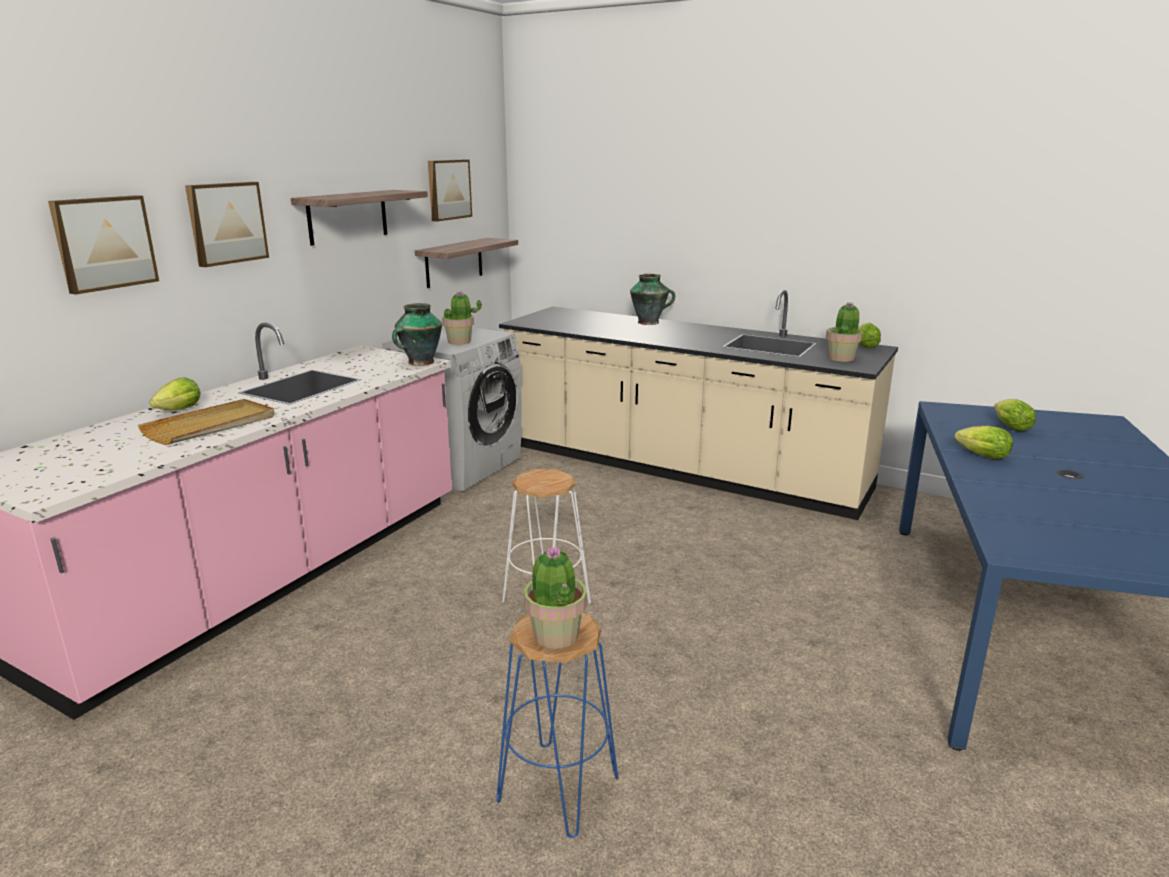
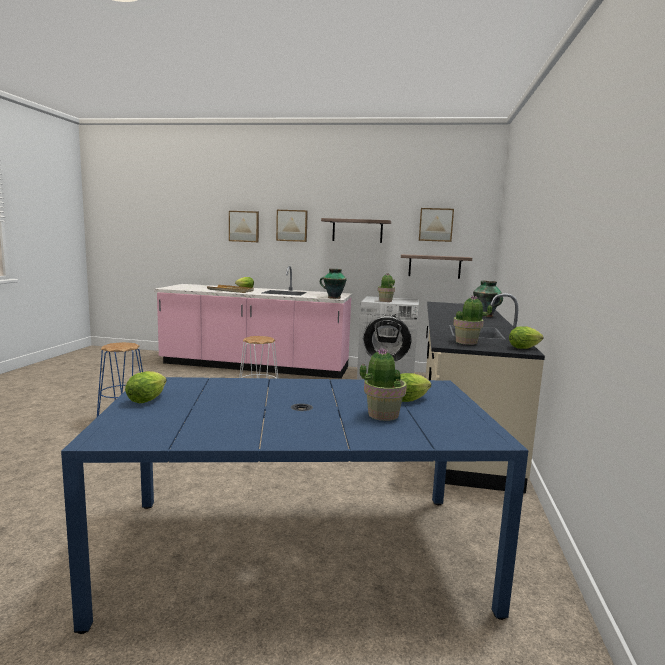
camera: 70 degrees right, 10 degrees down
potted plant [524,546,587,649] -> potted plant moved to [360,348,407,421]
lettuce [955,426,1013,459] -> lettuce moved to [125,371,166,404]

